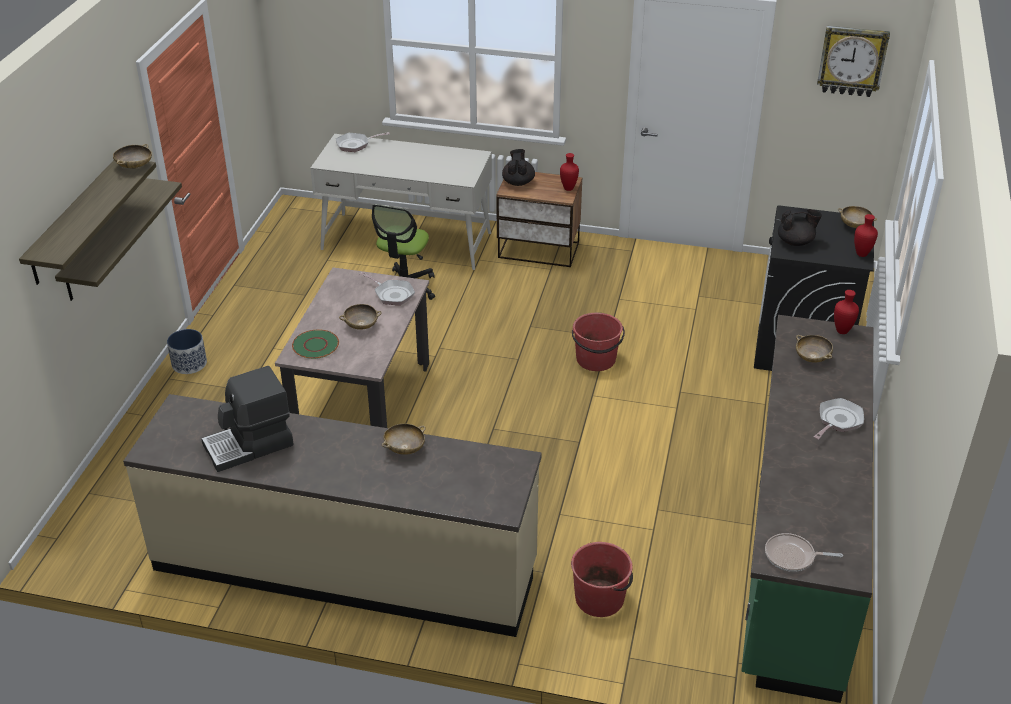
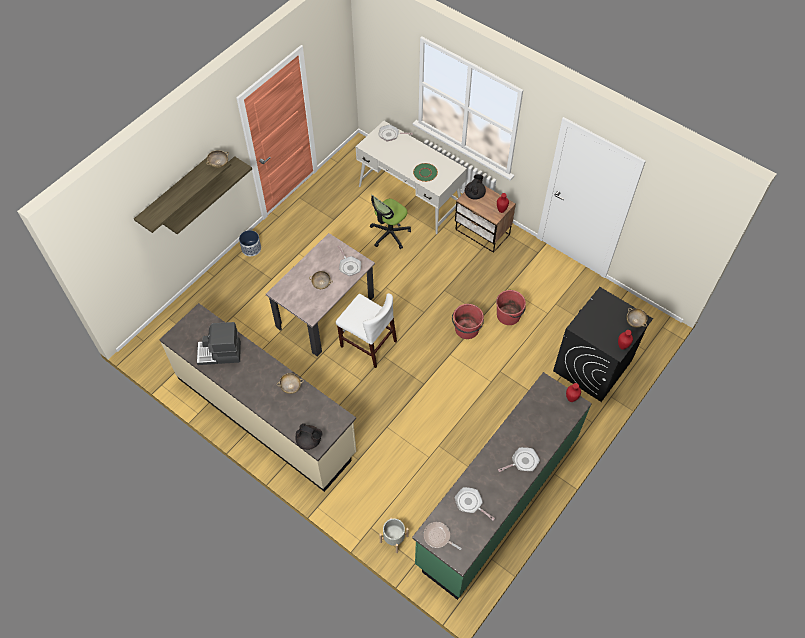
camera: 25 degrees right, 20 degrees up
green plate [292,330,339,359] -> green plate moved to [413,163,438,182]
red bucket [571,542,633,617] -> red bucket moved to [496,290,526,325]
black teapot [778,208,822,246] -> black teapot moved to [295,423,322,450]
beige bowl [796,335,833,363] -> none
wall clock [817,26,890,97] -> none
none -> white chair [336,293,397,368]
none -> grey planter [379,518,409,553]
none -> frying pan [454,487,495,521]

